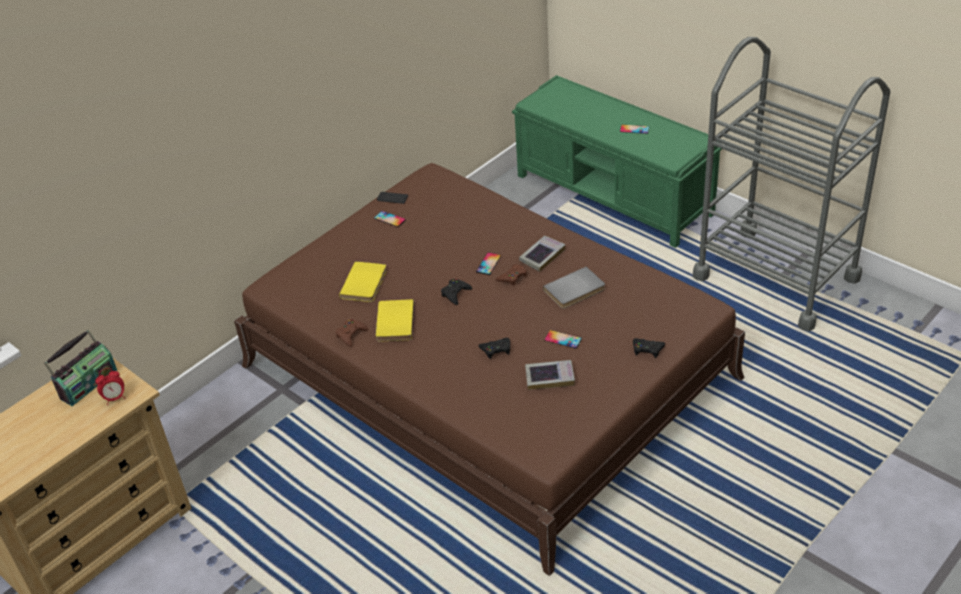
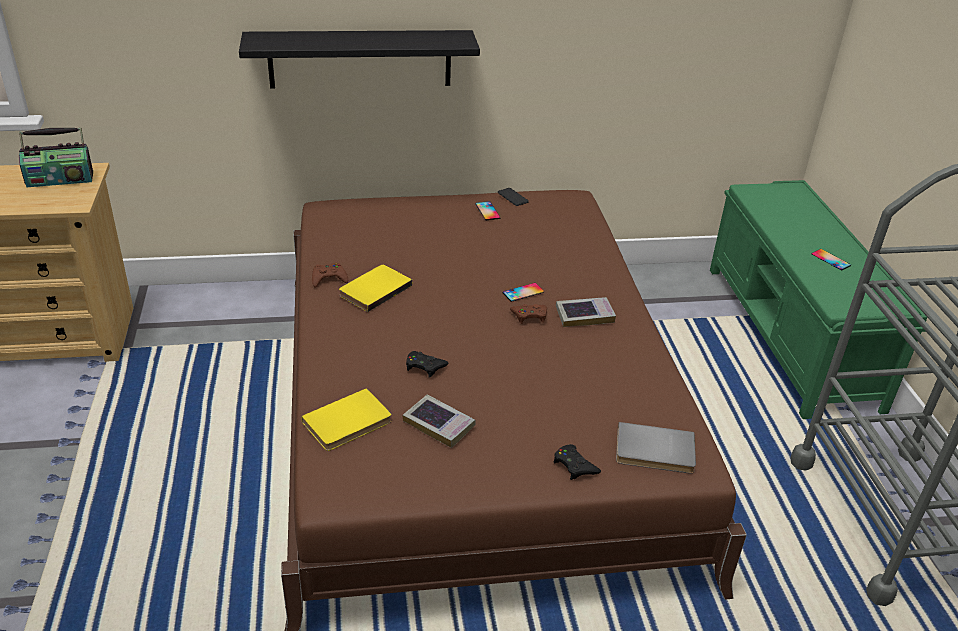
camera: 35 degrees right, 5 degrees down
alarm clock [95,368,125,405] -> none
yellow book [339,261,387,302] -> yellow book moved to [301,388,391,451]
black game controller [441,279,472,305] -> none
grey book [543,267,605,309] -> grey book moved to [616,422,696,474]
phone [545,330,582,348] -> none
none -> black shelf [239,30,480,89]

